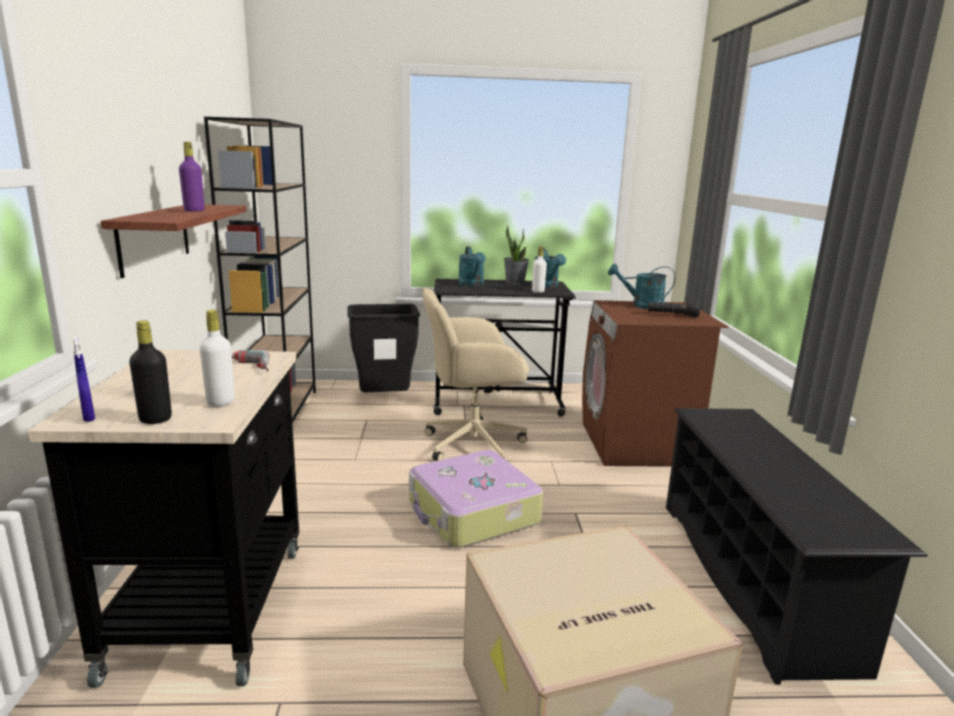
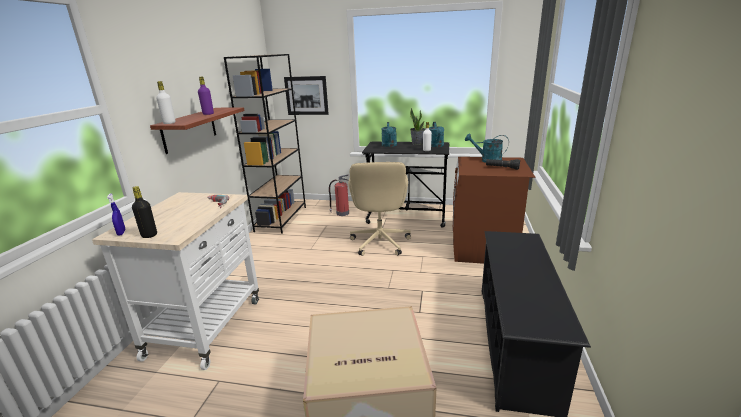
camera: 15 degrees right, 5 degrees up
black cart [28,350,300,688] -> white cart [92,192,259,370]
white bottle [199,310,235,407] -> white bottle moved to [156,81,175,124]
black trash can [347,304,420,392] -> fire extinguisher [329,175,349,216]
suitcase [409,450,543,548] -> none
beige office chair [422,288,529,461] -> beige office chair turned 90 degrees counterclockwise [348,162,411,256]
none -> picture [284,76,329,115]

